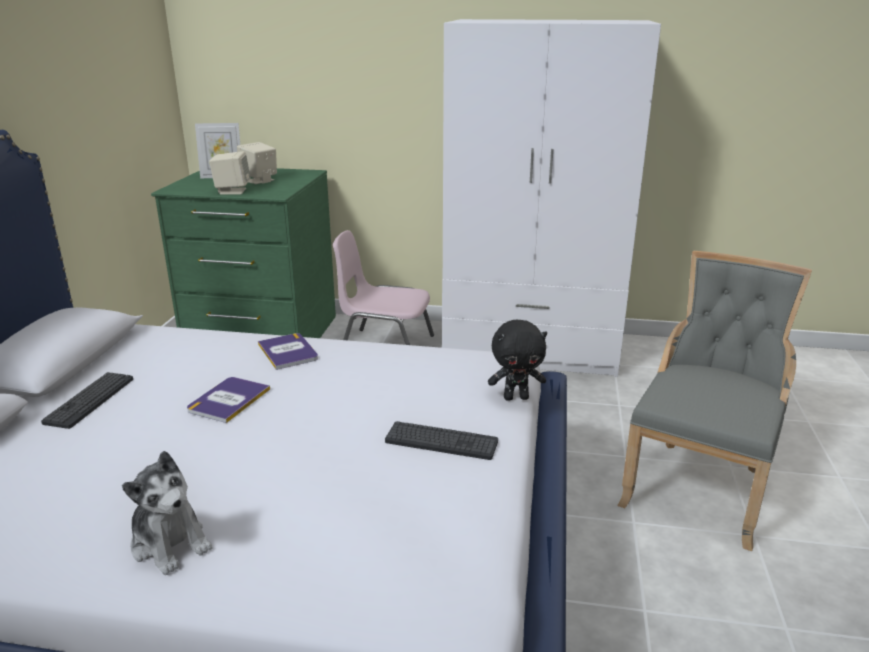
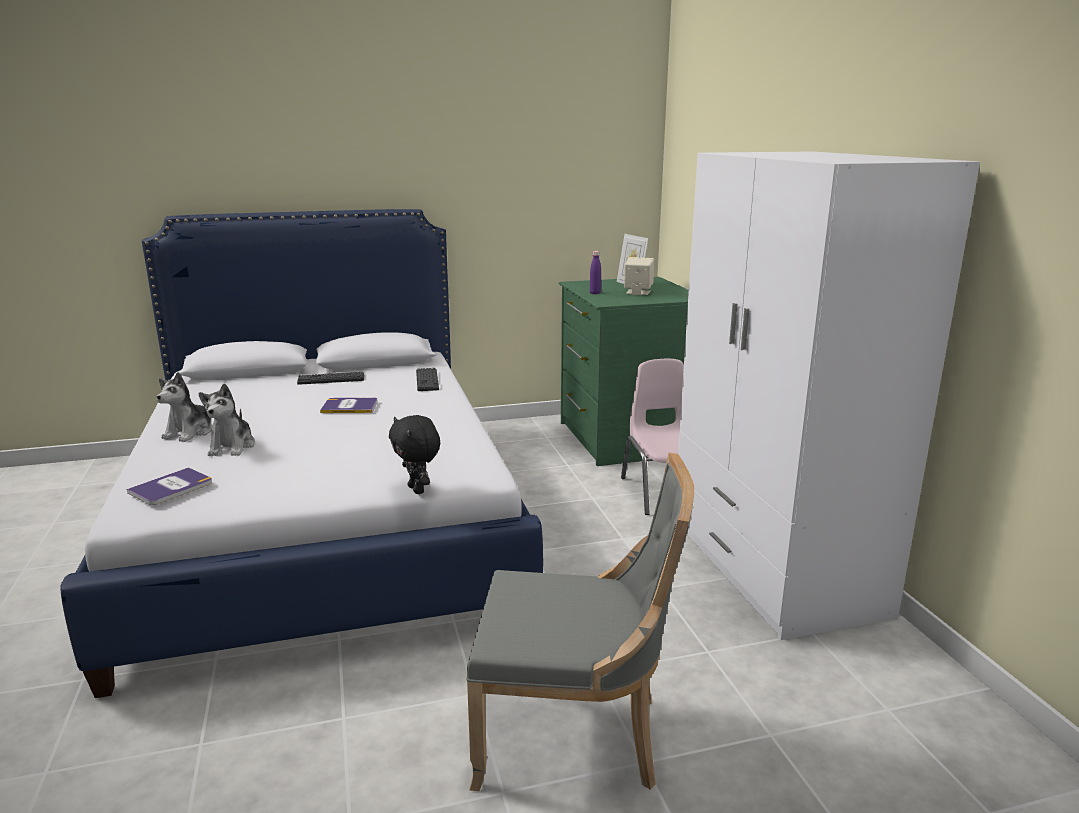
camera: 65 degrees right, 5 degrees down
beige speaker [209,151,251,195] -> purple bottle [590,251,601,294]
book [258,333,318,370] -> book moved to [127,467,212,505]
keyboard [385,421,498,460] -> keyboard moved to [416,368,439,391]
none -> plush toy [199,383,255,456]

